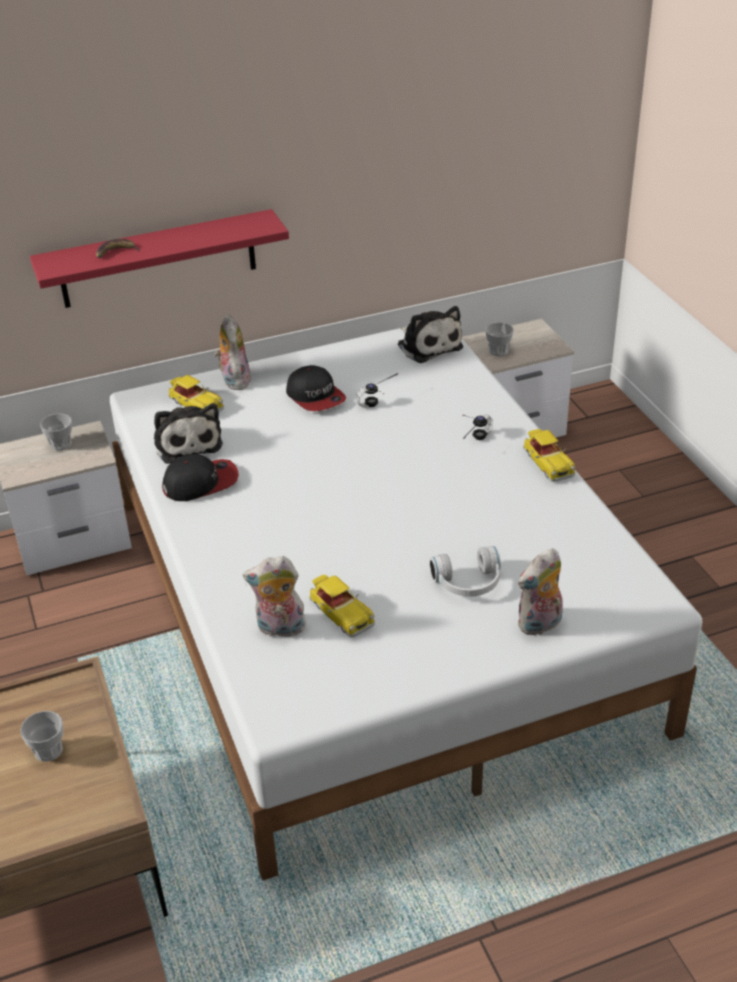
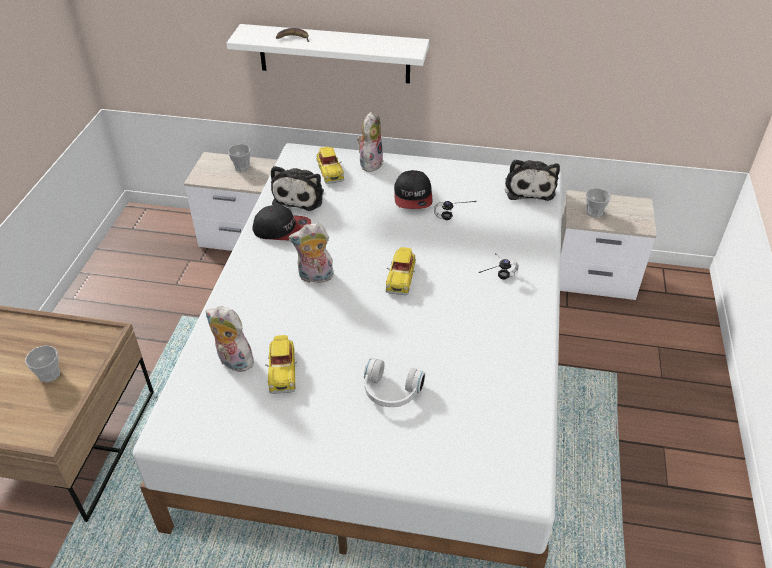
camera: 30 degrees right, 5 degrees up
red shelf [30,209,289,308] -> white shelf [226,24,429,84]
plush toy [518,548,563,637] -> plush toy moved to [289,223,336,283]
toy car [523,429,575,482] -> toy car moved to [386,247,416,295]

